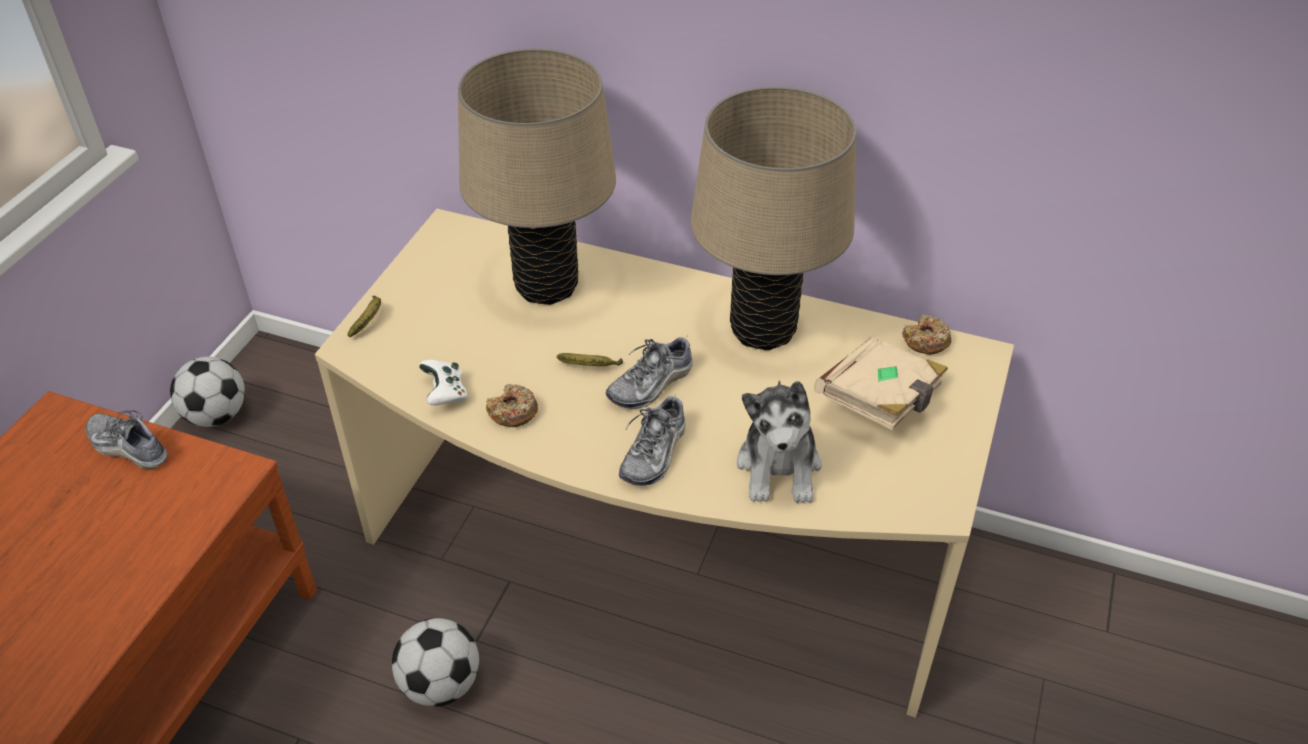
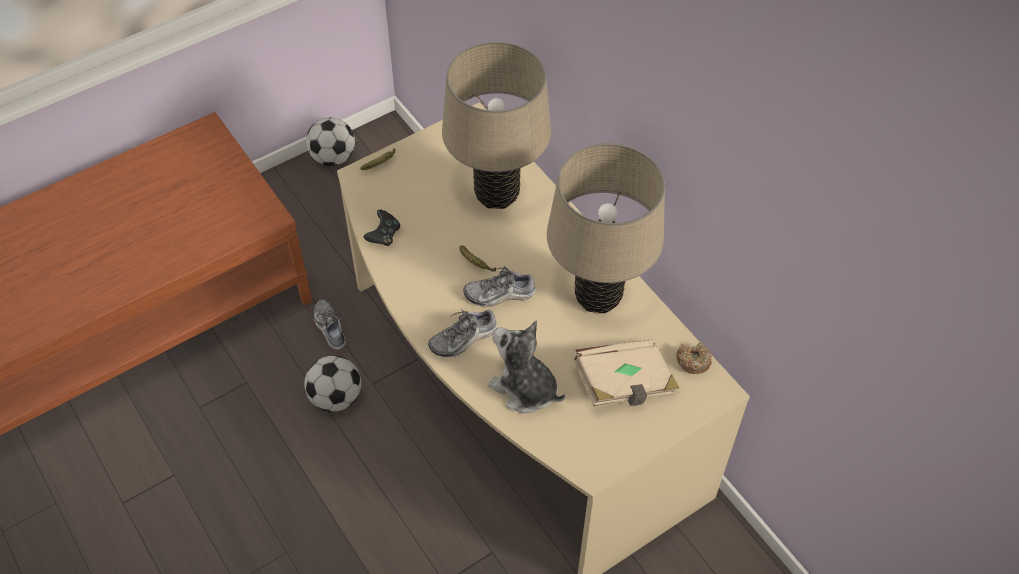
camera: 35 degrees right, 10 degrees up
shoe [86,410,167,469] -> shoe moved to [312,299,346,350]
white game controller [419,360,467,406] -> black game controller [364,210,400,246]
donut [486,384,538,427] -> none
plush toy [737,380,822,503] -> plush toy turned 90 degrees clockwise [488,320,566,414]

